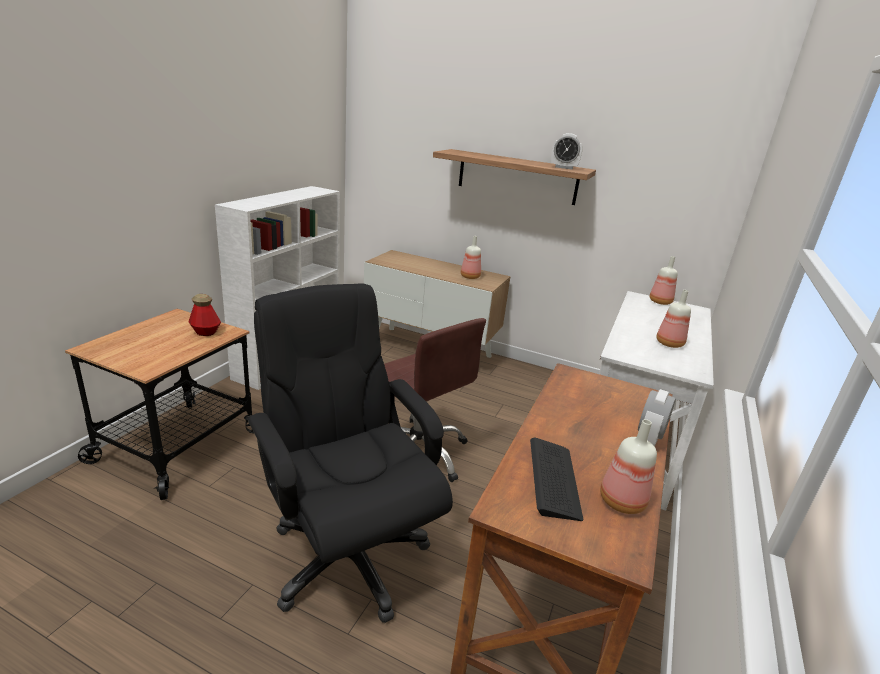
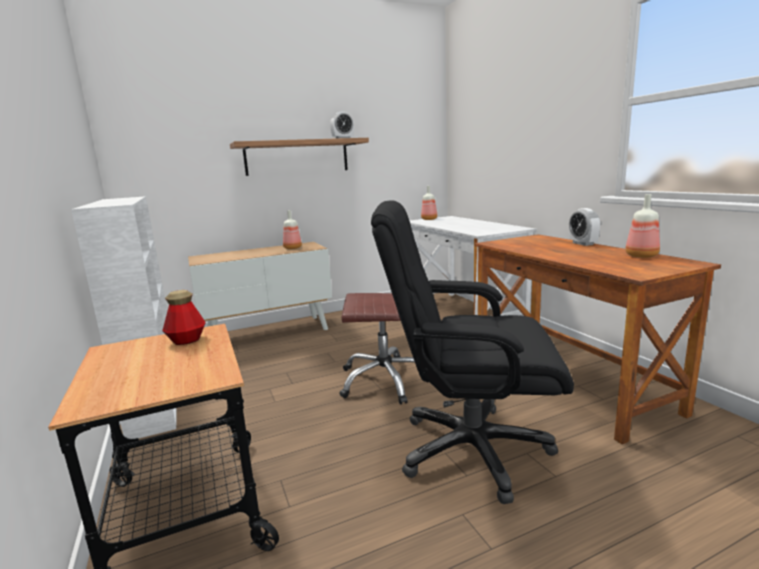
camera: 45 degrees left, 10 degrees down
keyboard [530,437,583,521] -> none
bottle [656,290,691,348] -> none

